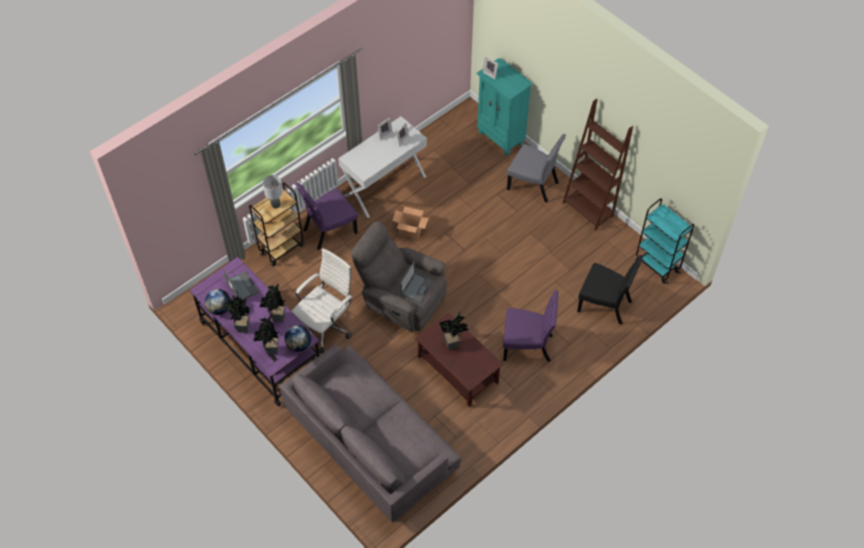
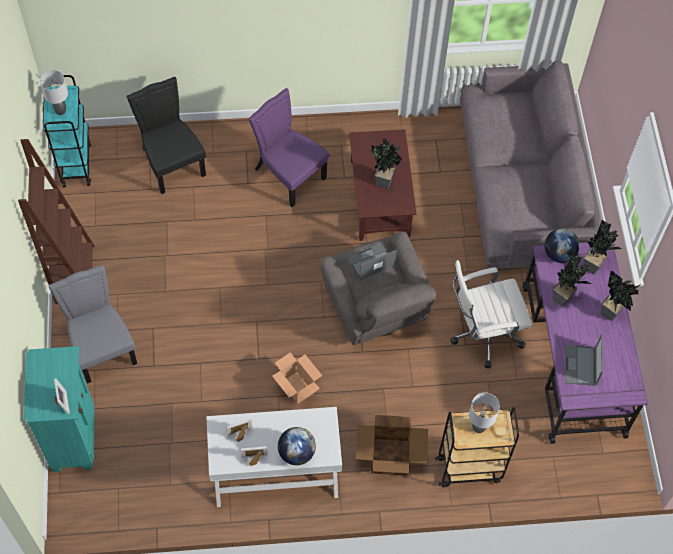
camera: 145 degrees left, 5 degrees up
globe [205,289,231,315] -> globe moved to [278,427,316,465]
purple chair [296,182,358,250] -> cardboard box [356,415,428,476]
none -> grey table lamp [40,70,68,115]

